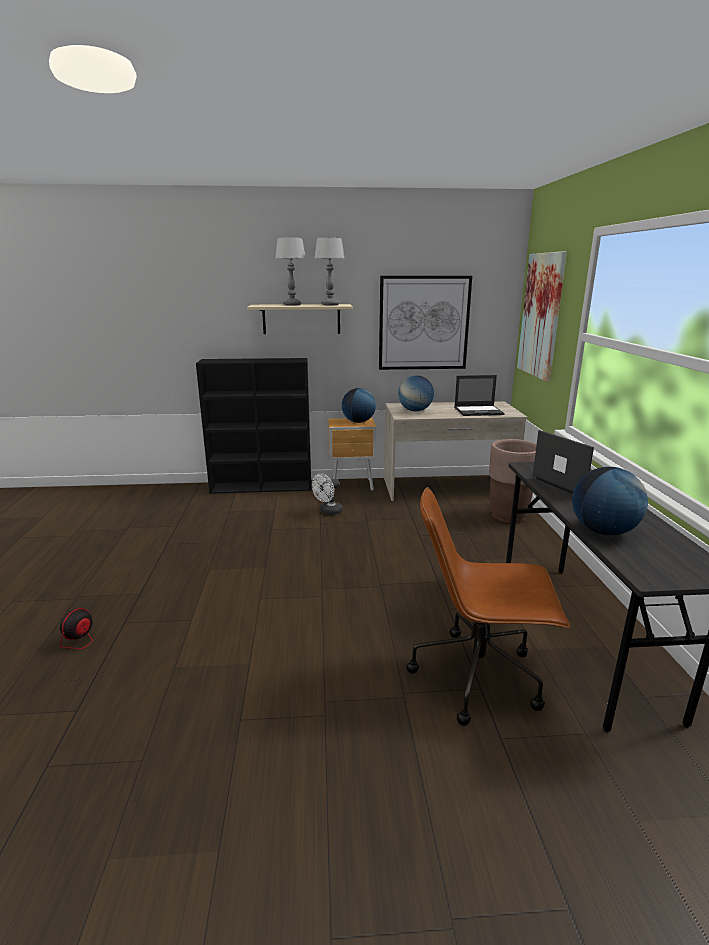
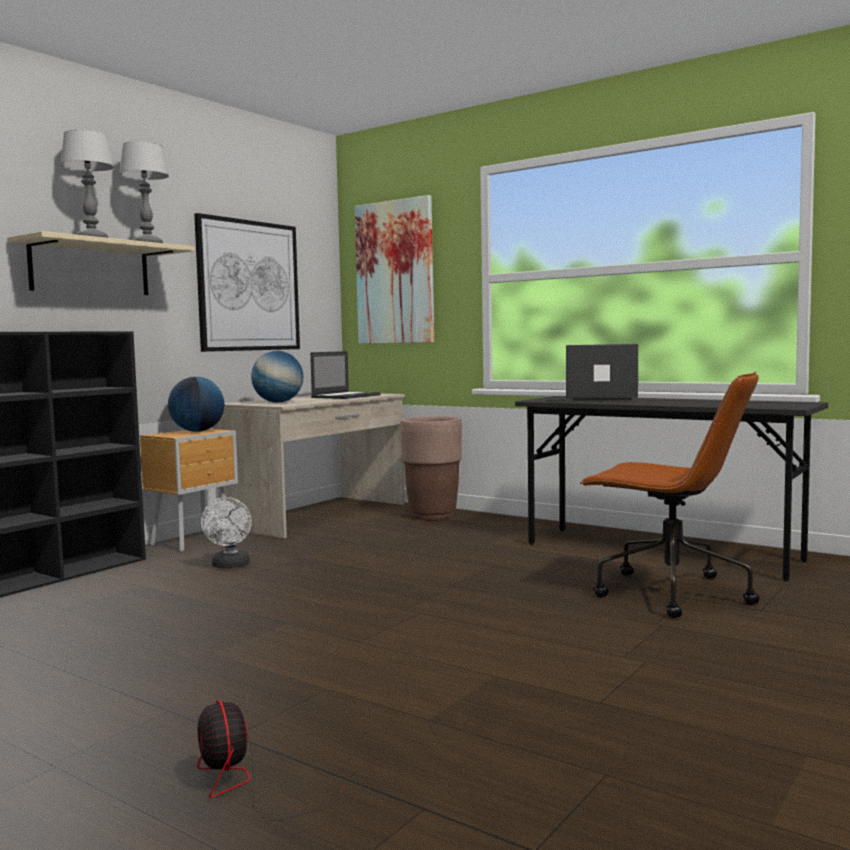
camera: 50 degrees left, 15 degrees down
brown office chair [407,487,570,726] -> brown office chair turned 105 degrees counterclockwise [580,372,760,618]
globe [572,467,648,535] -> none

